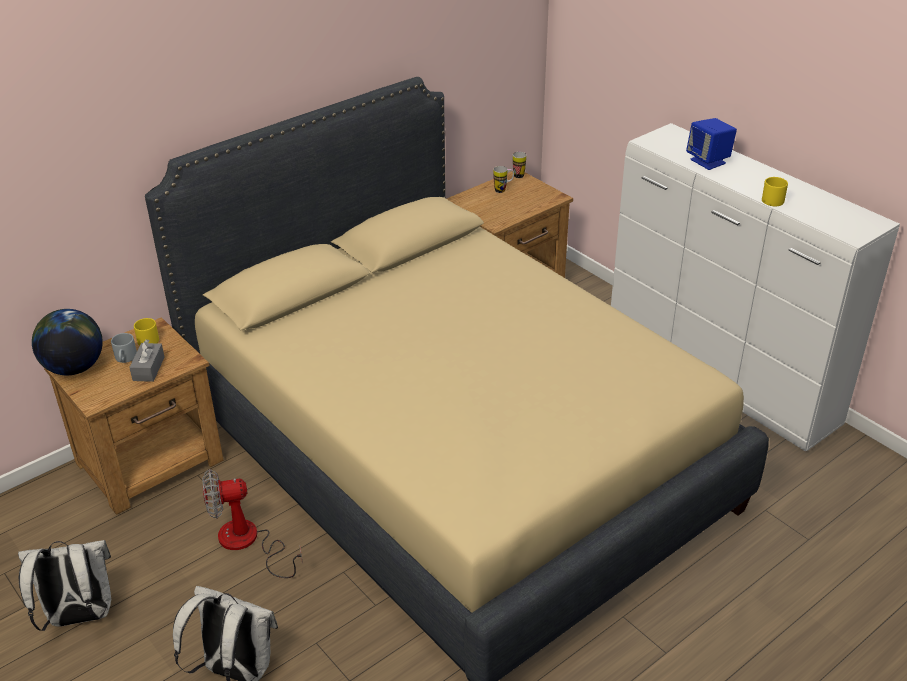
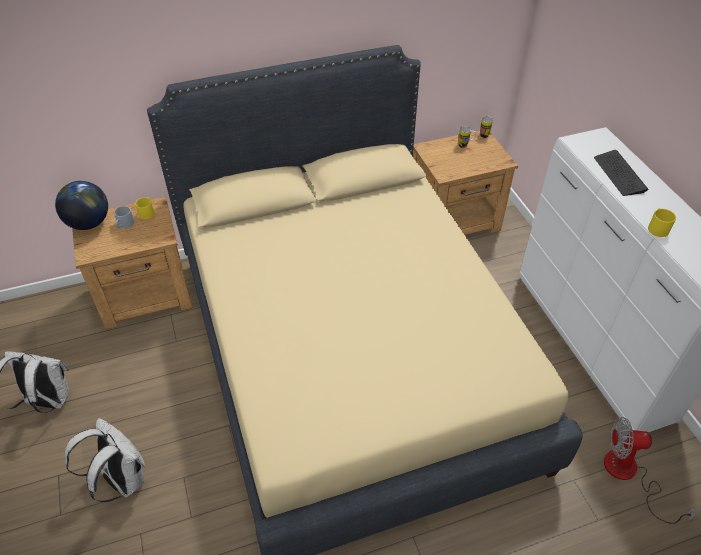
camera: 20 degrees right, 10 degrees up
grey tissue box [129,339,164,382] -> none
fan [202,469,303,578] -> fan moved to [604,417,695,524]
blue speaker [686,118,737,170] -> keyboard [594,150,649,196]

